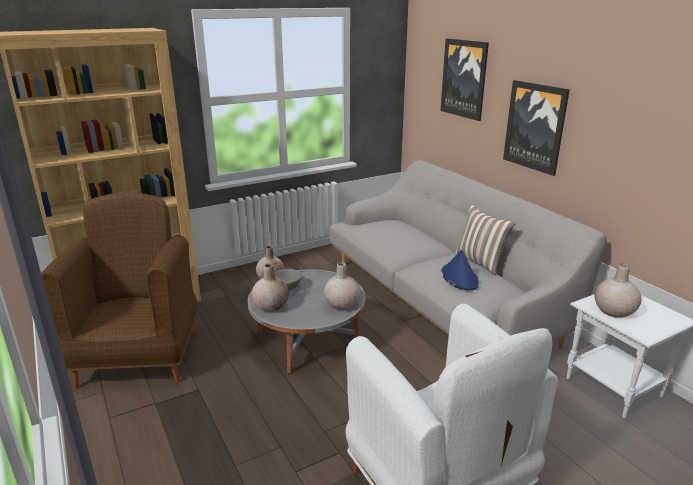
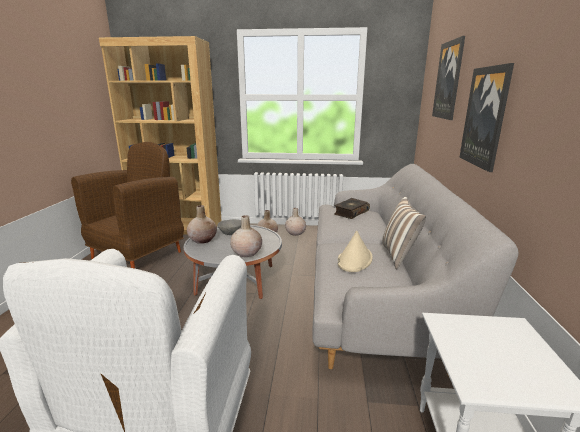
camera: 35 degrees right, 5 degrees down
blue hat [442,250,479,291] -> beige hat [338,231,373,272]
beige vase [594,263,642,318] -> beige vase moved to [285,208,306,236]
none -> book [334,198,370,219]

